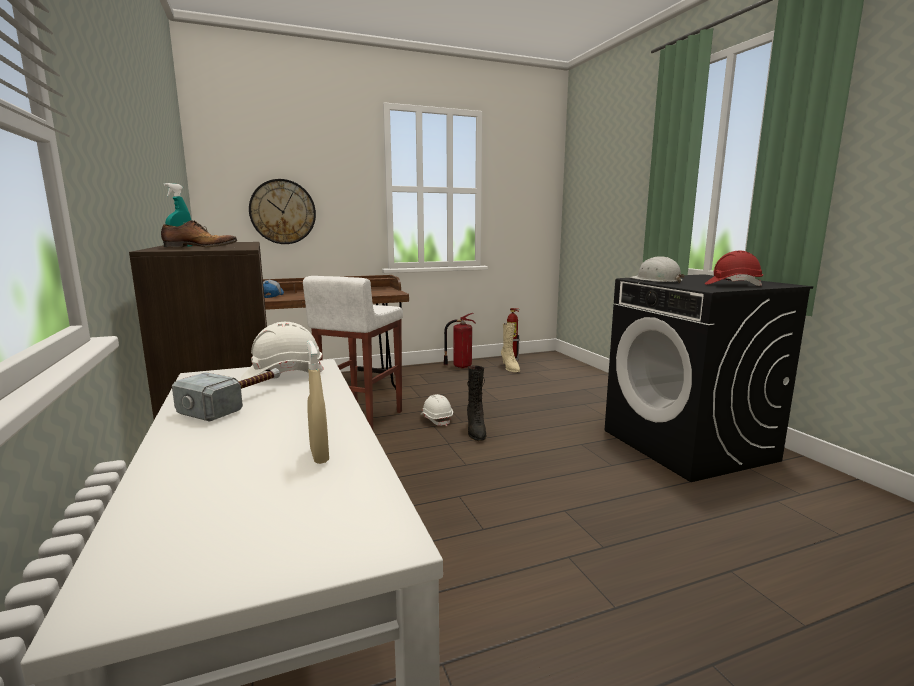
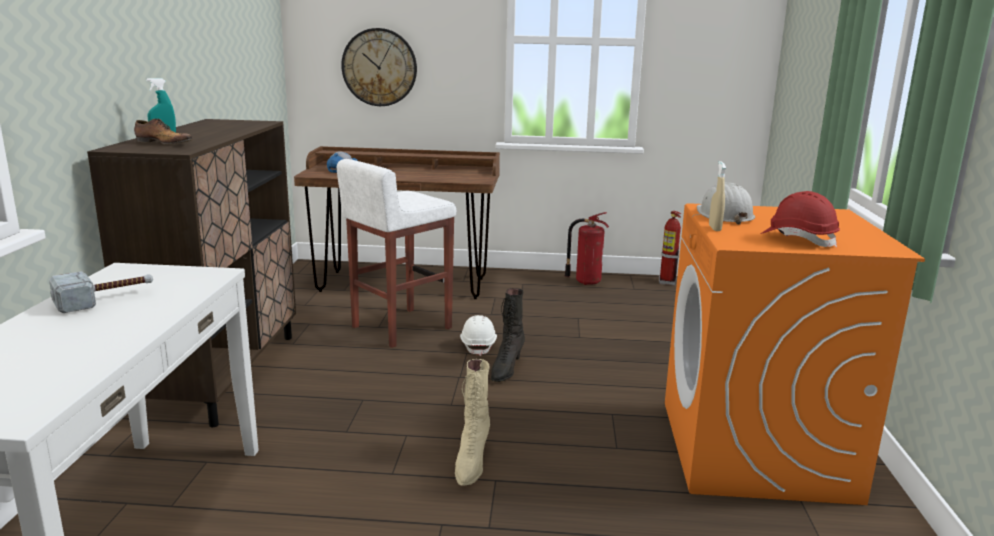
camera: 25 degrees right, 5 degrees up
white hard hat [241,322,324,380] -> none
beige spray bottle [307,340,329,464] -> beige spray bottle moved to [709,161,726,231]
beige boot [501,323,520,372] -> beige boot moved to [455,359,490,486]
black washing machine [605,274,813,482] -> orange washing machine [665,203,925,505]

